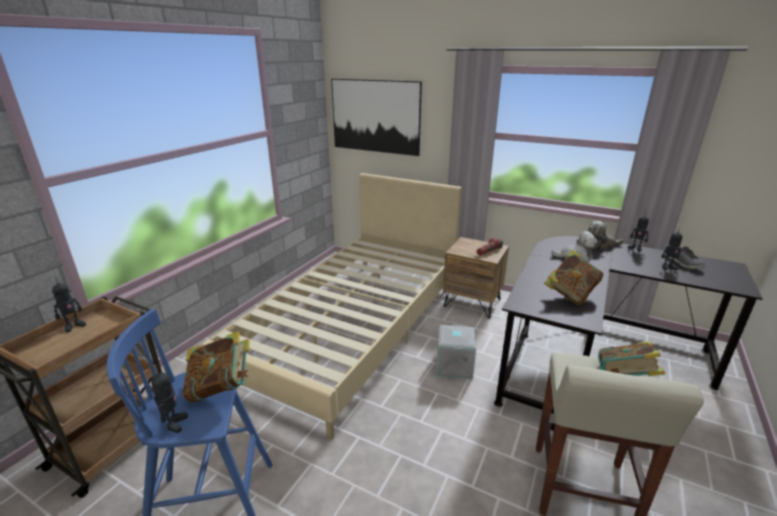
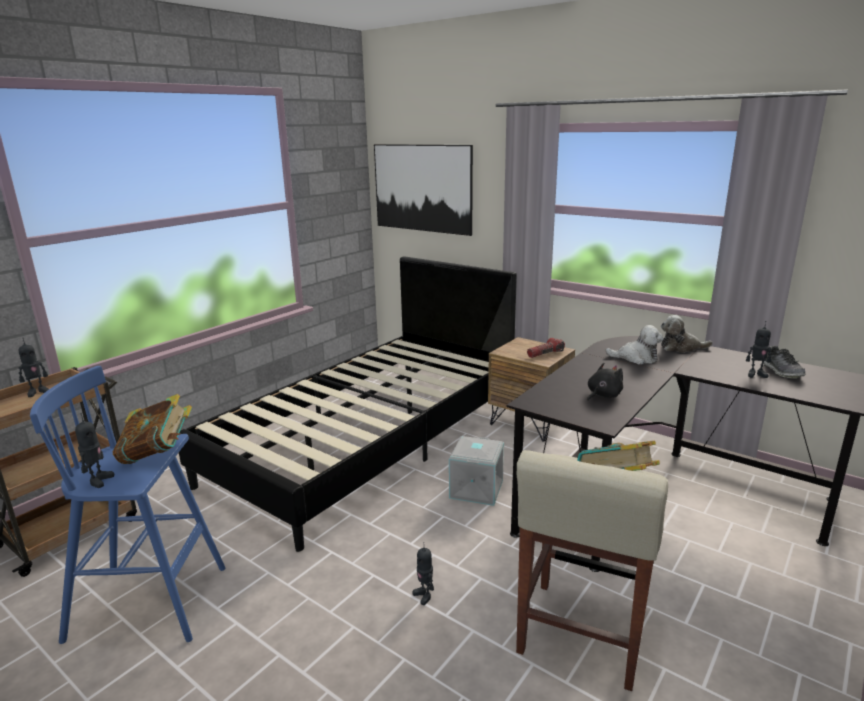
camera: 10 degrees right, 5 degrees down
beige bed [201,173,462,440] -> black bed [179,256,517,552]
book [544,250,603,305] -> black plush toy [587,363,623,401]
toy robot [628,213,649,252] -> toy robot moved to [412,542,434,605]

